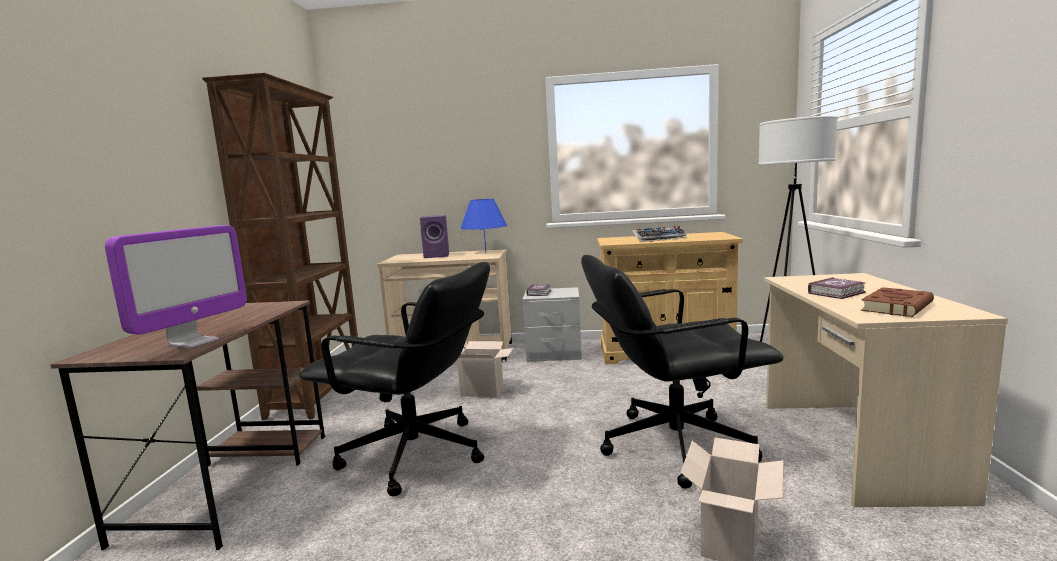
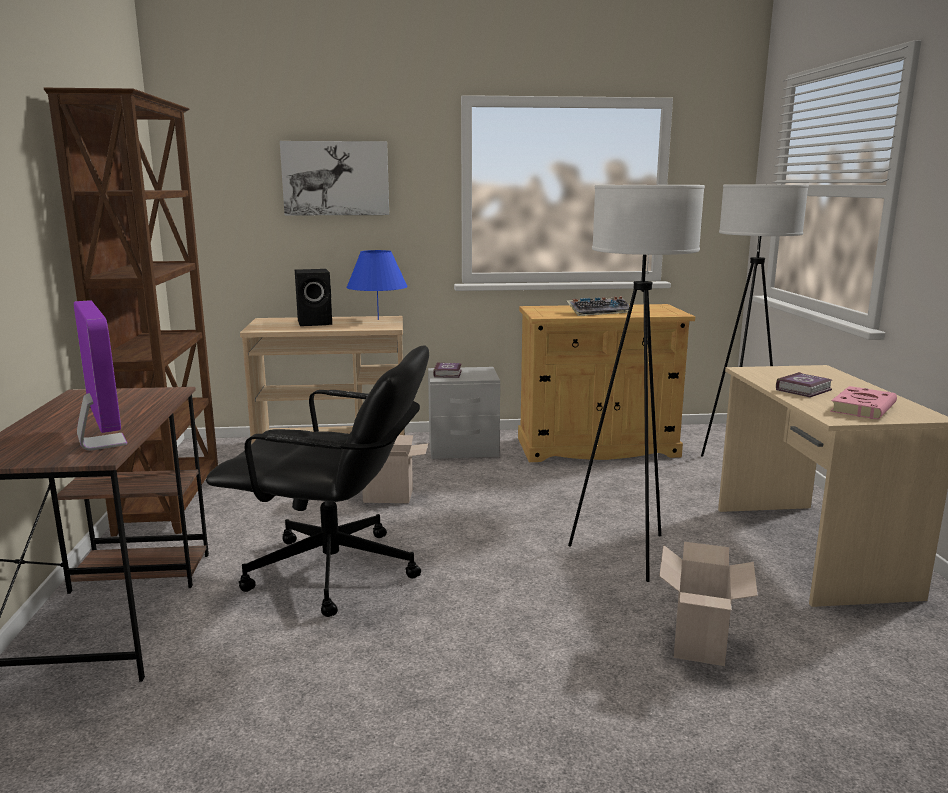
camera: 10 degrees left, 5 degrees up
monitor [105,225,247,348] -> monitor turned 45 degrees counterclockwise [74,300,127,451]
purple speaker [420,215,449,258] -> black speaker [295,269,332,326]
black office chair [581,255,784,489] -> white floor lamp [568,185,705,582]
brown book [861,287,934,317] -> pink book [830,386,897,419]
none -> picture [280,141,389,215]

